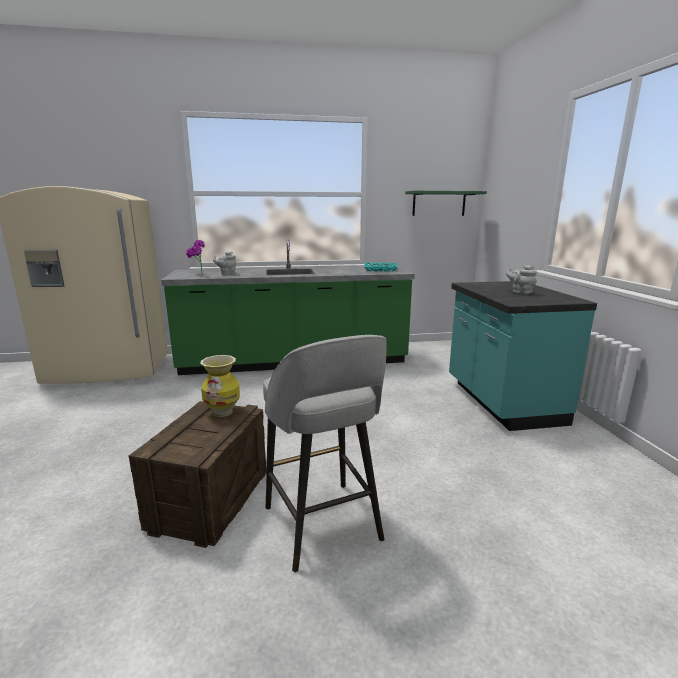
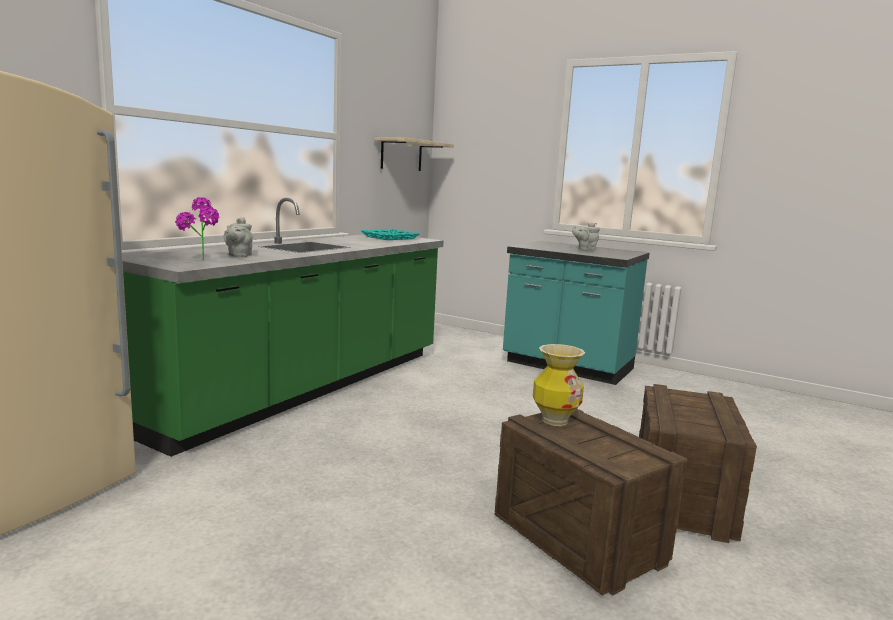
camera: 50 degrees left, 5 degrees down
grey stool [263,335,387,572] -> crate [639,384,757,543]
green shelf [405,191,487,216] -> beige shelf [375,137,454,171]

